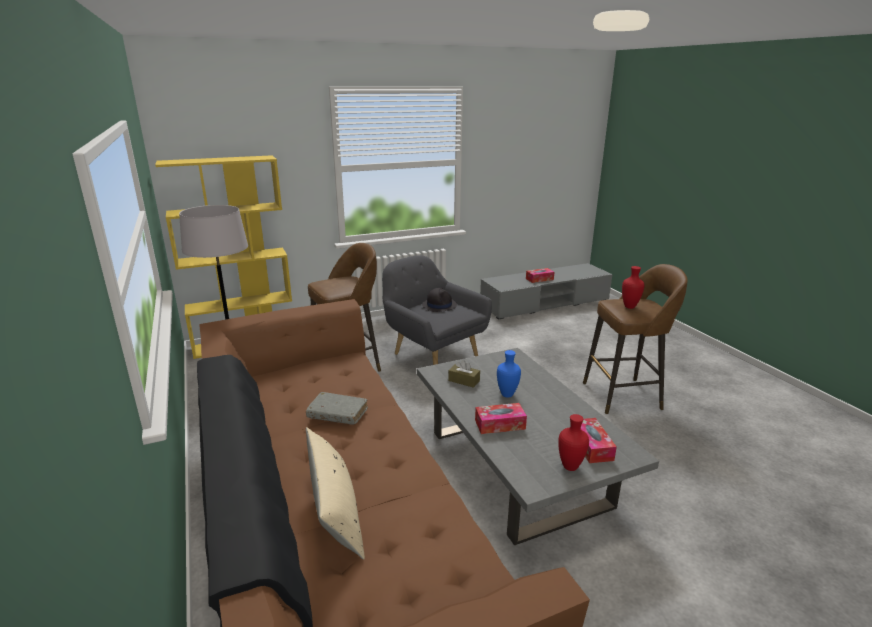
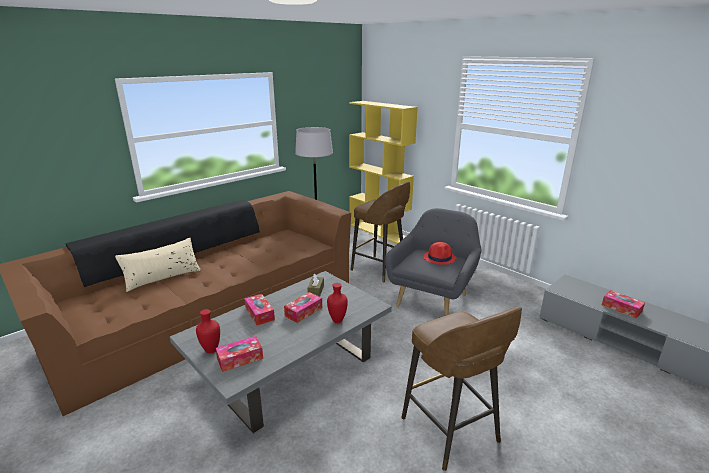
camera: 70 degrees right, 0 degrees up
grey book [306,392,368,425] -> none
black hat [422,288,457,312] -> red hat [424,242,456,265]
blue vase [497,350,521,398] -> tissue box [284,292,322,323]
red vase [622,266,644,309] -> red vase moved to [327,283,348,323]

